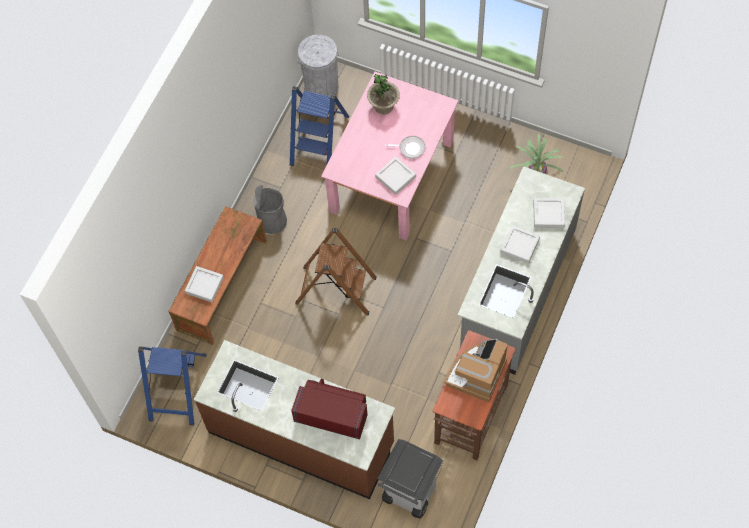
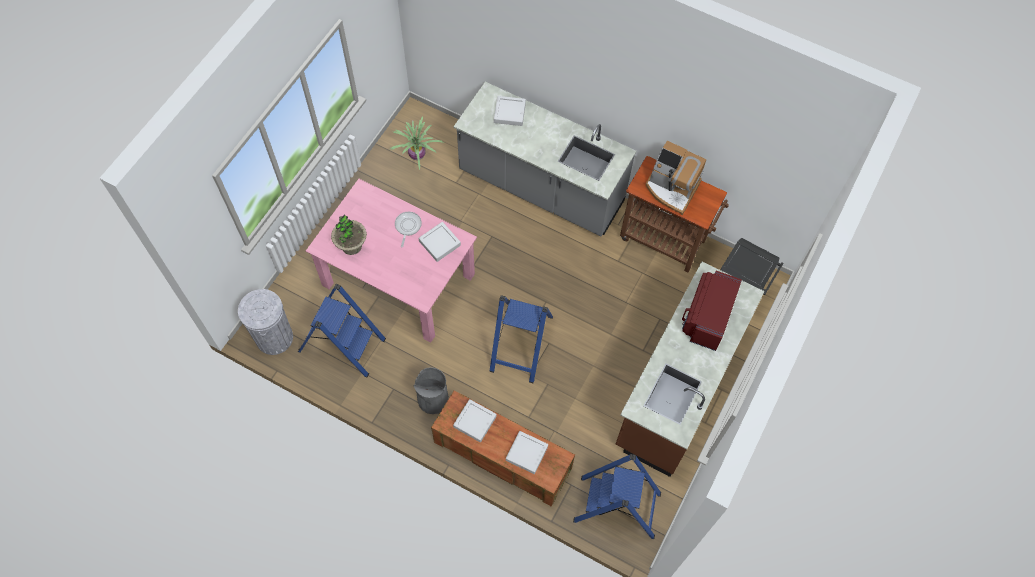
camera: 90 degrees left, 0 degrees up
brown step ladder [295,228,377,316] -> blue step ladder [489,295,553,383]
grey tray [500,225,540,264] -> grey tray moved to [453,399,497,442]

